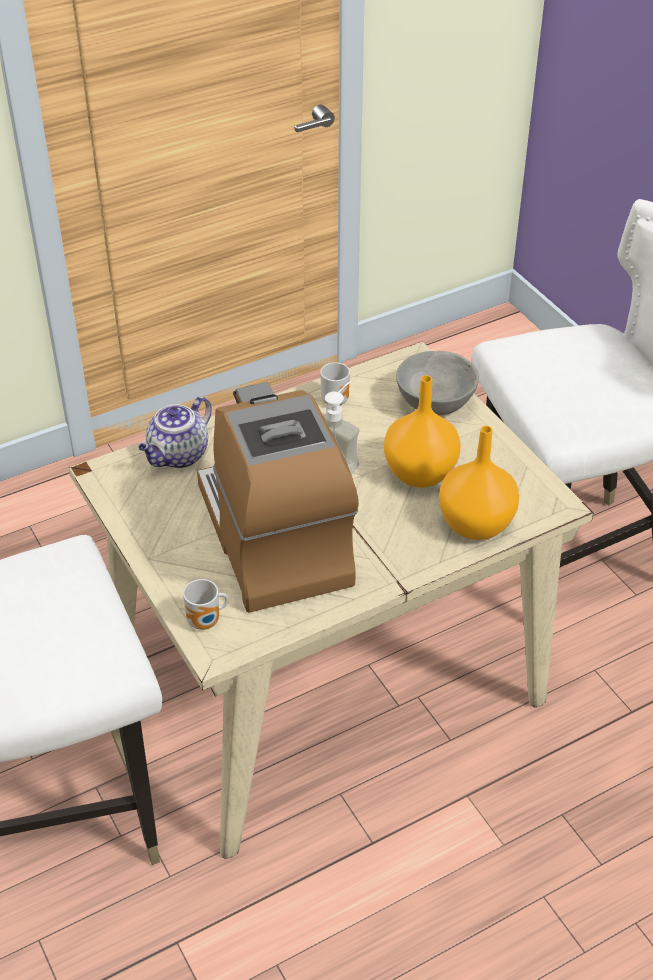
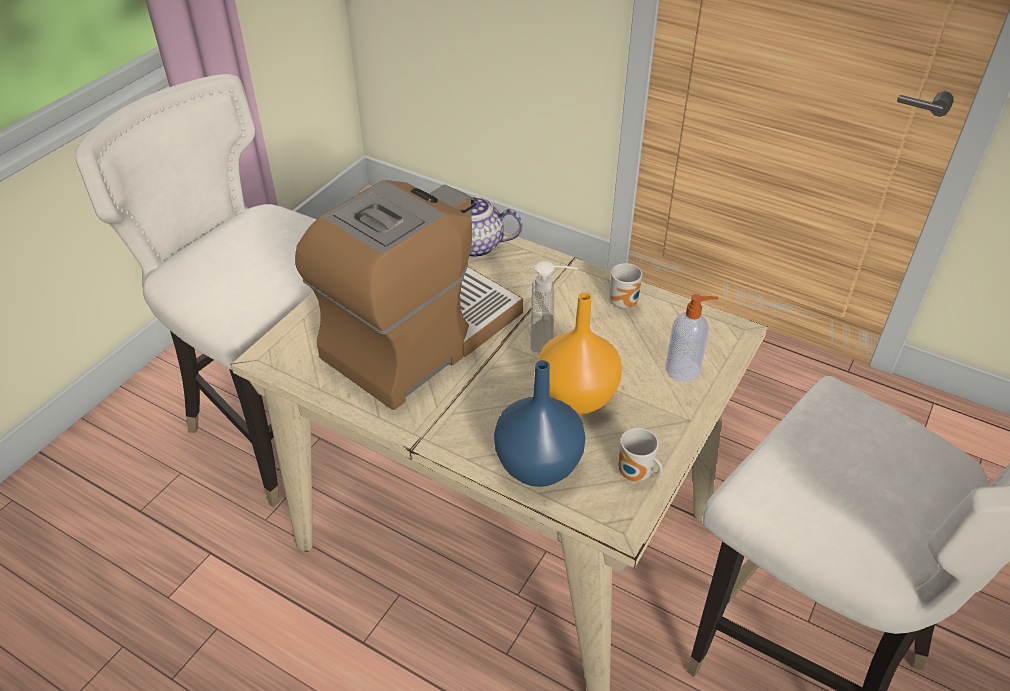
camera: 60 degrees right, 0 degrees up
mug [183,579,229,630] -> mug moved to [618,428,663,482]
grey bowl [396,351,479,415] -> soap dispenser [666,294,719,382]
orange vase [439,426,519,540] -> blue vase [494,360,586,487]

